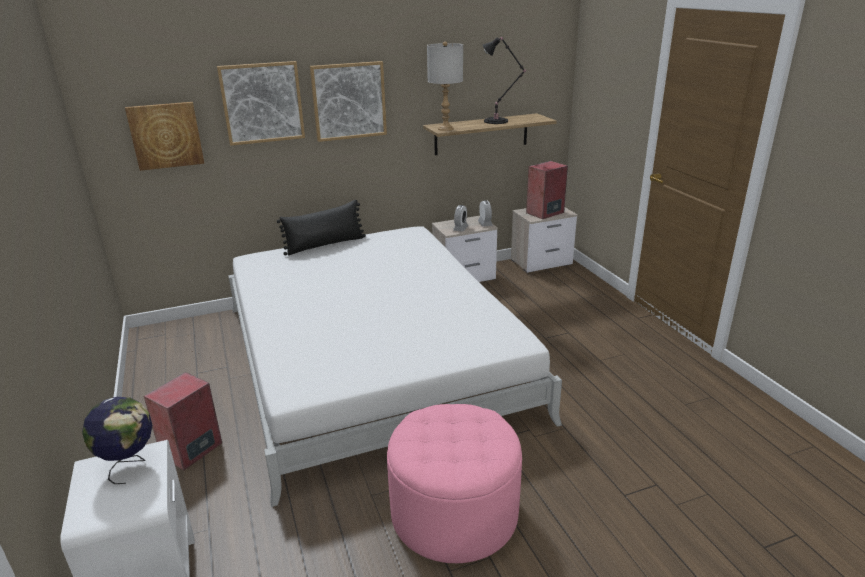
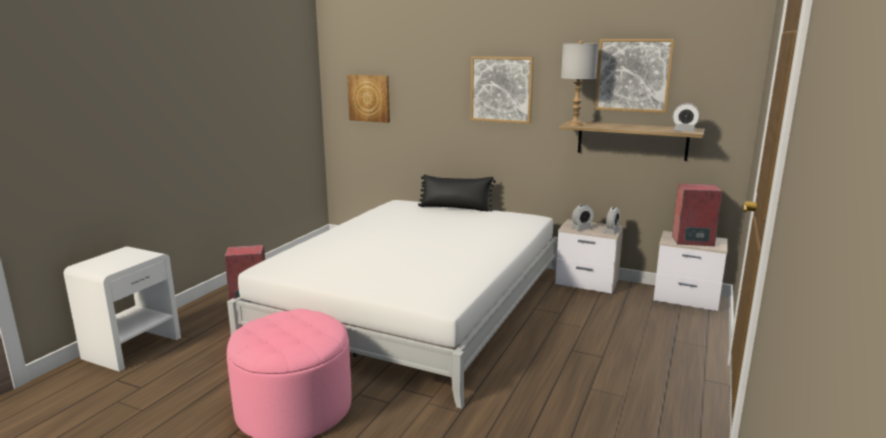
camera: 45 degrees right, 10 degrees down
globe [82,397,152,484] -> none
picture [217,61,305,146] -> picture moved to [595,39,675,113]
black table lamp [483,37,527,124] -> none
none -> alarm clock [673,103,700,132]

